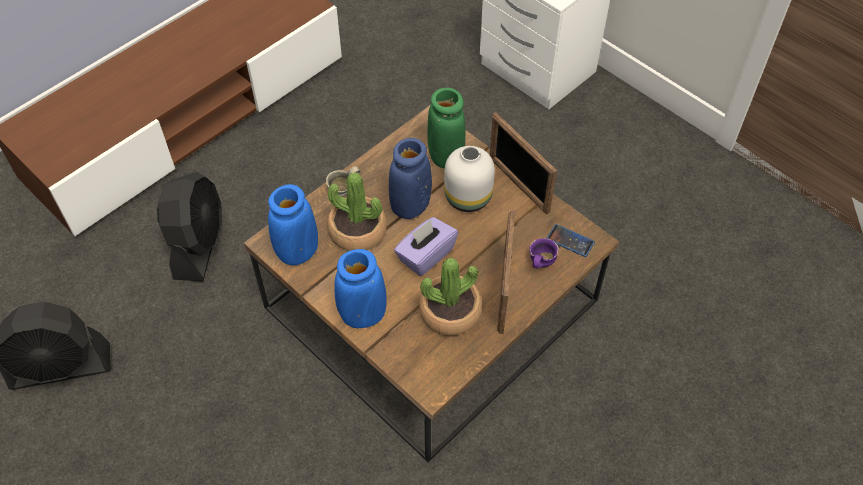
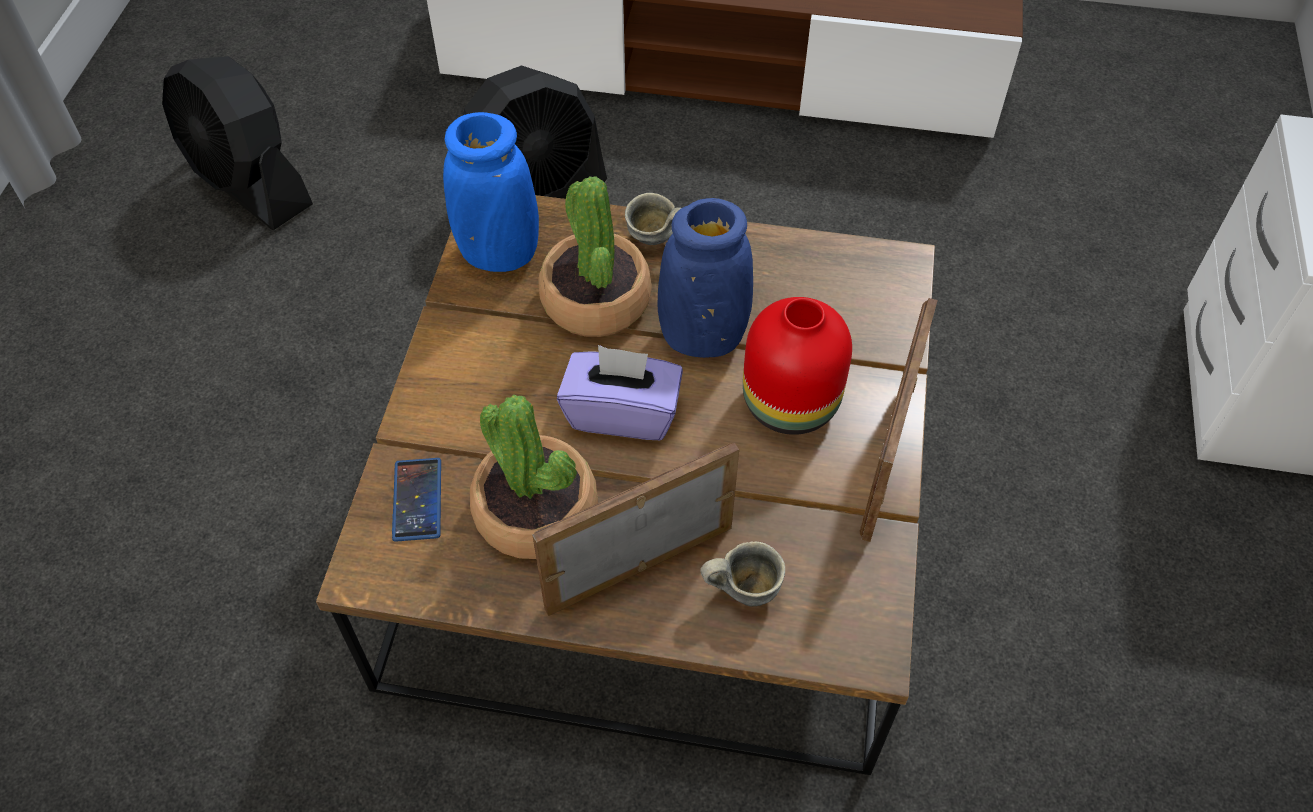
camera: 55 degrees right, 0 degrees up
blue vase [335,249,387,328] -> none
green vase [427,88,465,168] -> none
white vase [444,146,495,212] -> red vase [743,297,852,435]
purple mug [529,238,559,268] -> grey mug [700,542,785,606]
phone [547,224,595,257] -> phone moved to [392,458,441,542]

